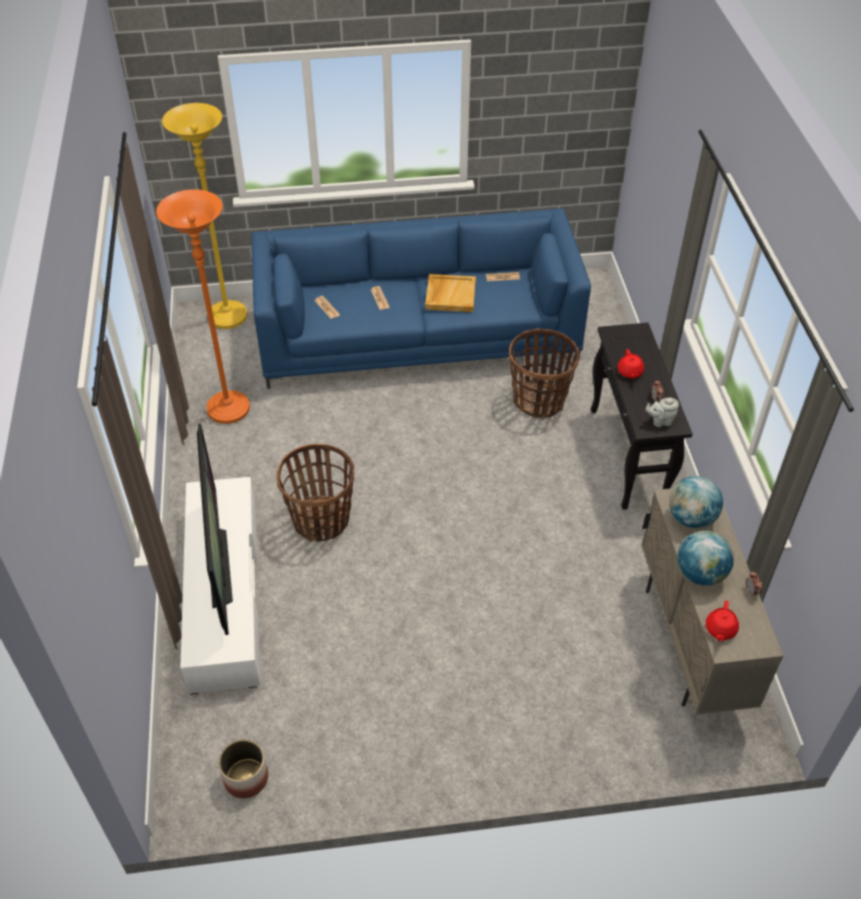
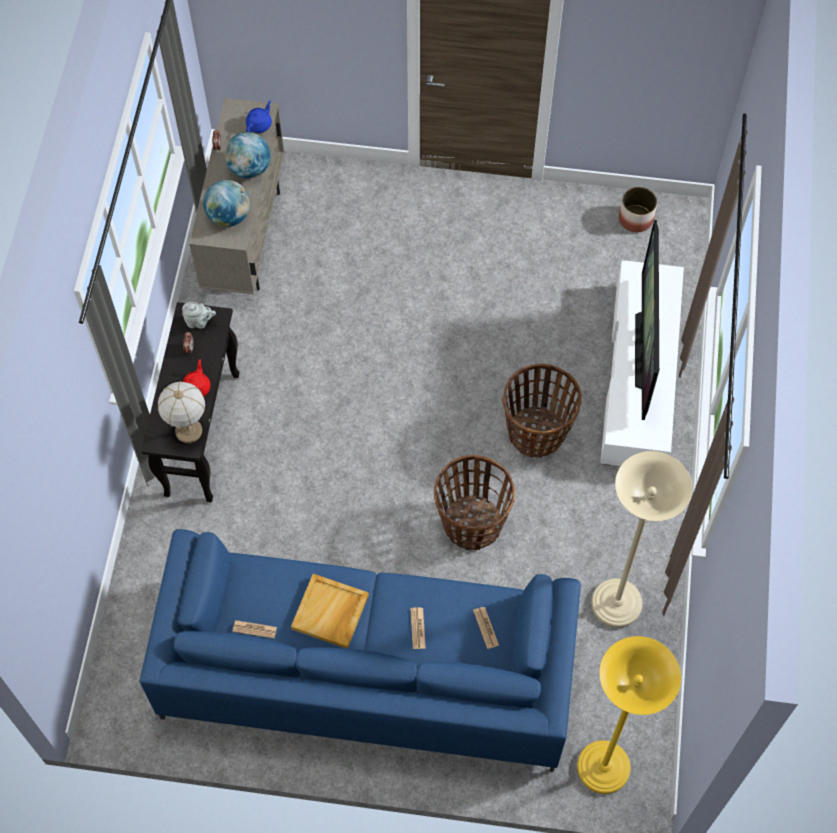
camera: 165 degrees left, 15 degrees up
orange floor lamp [156,189,250,424] -> beige floor lamp [591,451,692,628]
basket [509,328,579,419] -> basket moved to [434,455,515,550]
red teapot [706,601,739,641] -> blue teapot [246,100,272,133]
none -> table lamp [158,381,205,443]

